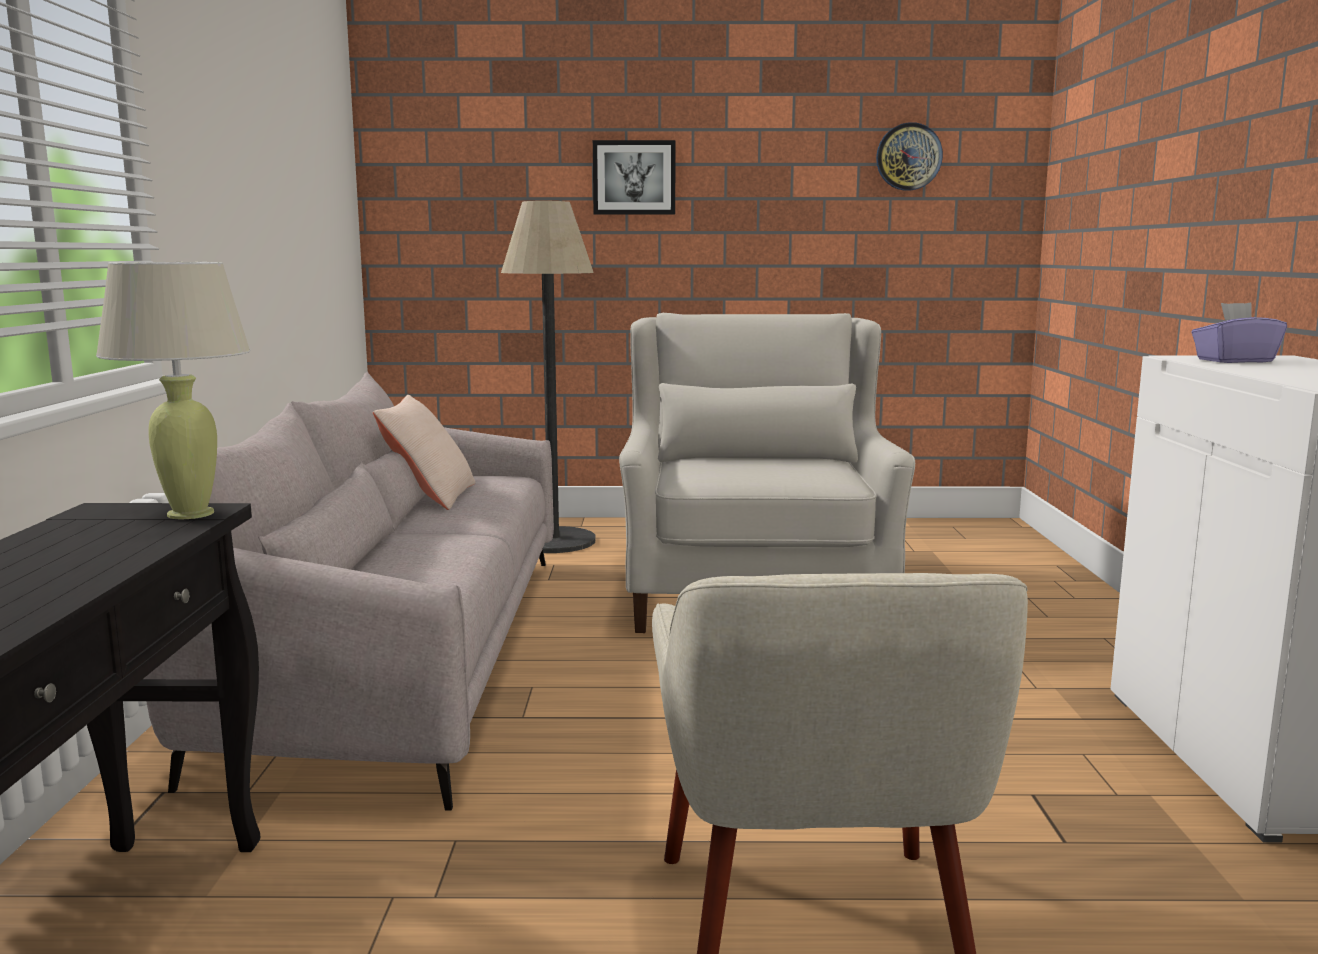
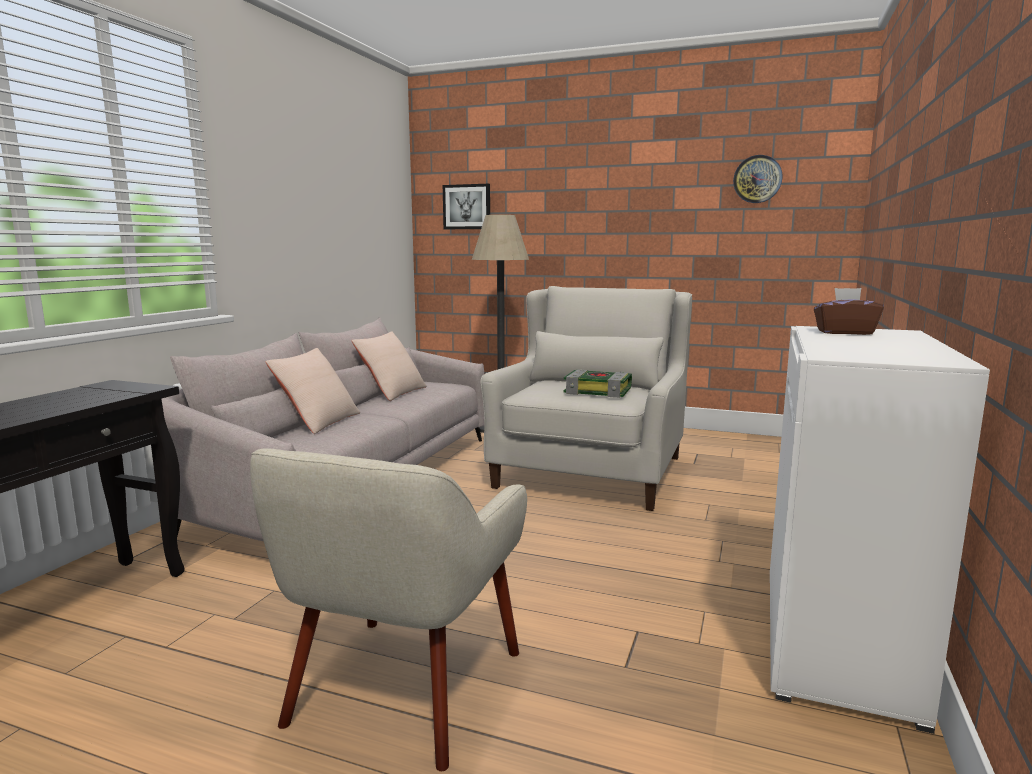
camera: 20 degrees right, 0 degrees up
beige table lamp [96,262,250,519] -> none
picture [593,140,676,215] -> picture moved to [443,184,490,229]
purple tissue box [1191,303,1287,363] -> brown tissue box [814,288,884,335]
none -> beige pillow [265,348,360,434]
none -> book [563,369,632,398]

